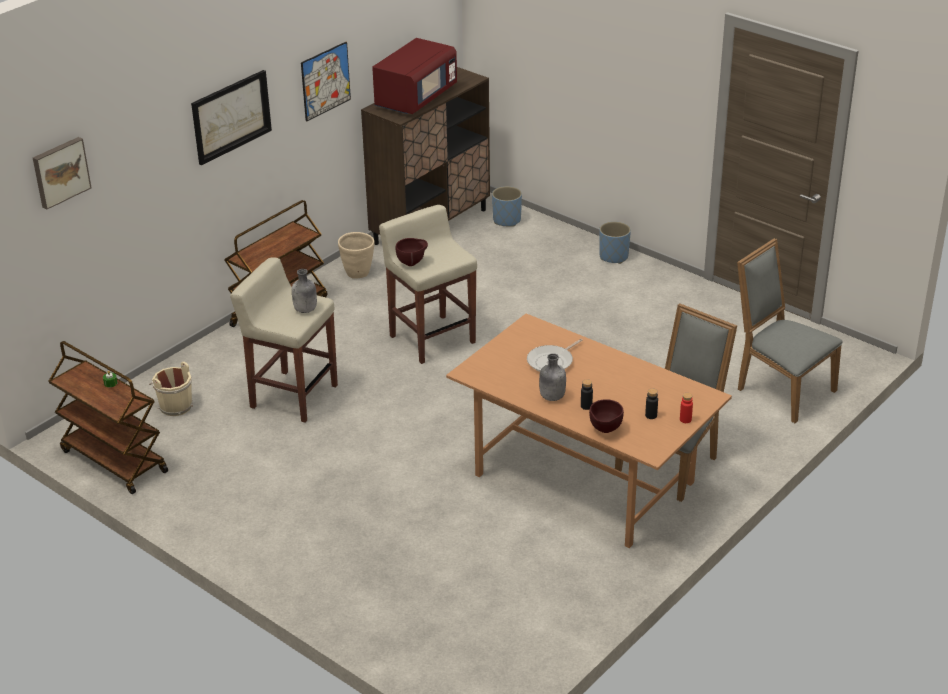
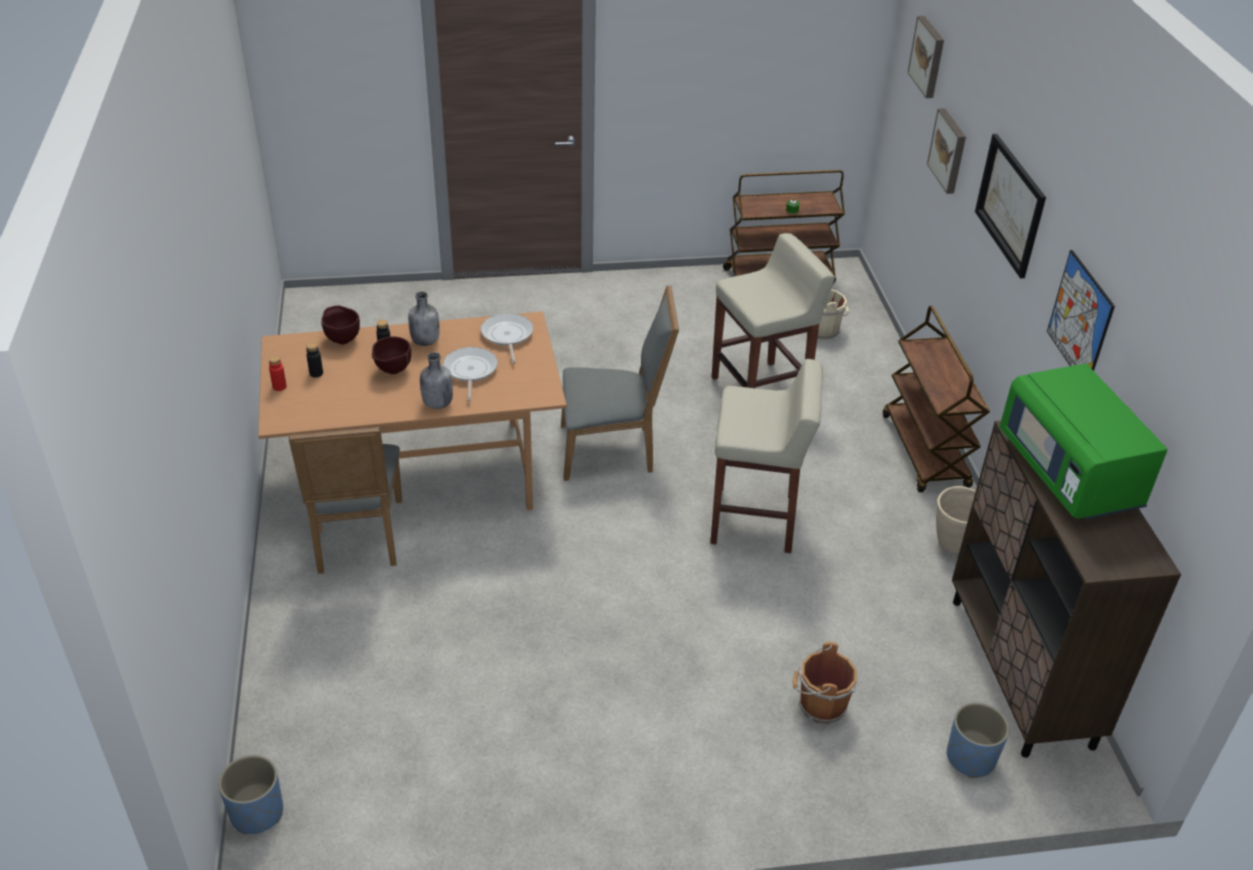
camera: 130 degrees right, 5 degrees up
grey bottle [292,269,317,313] -> grey bottle moved to [420,352,453,409]
red microwave [372,38,457,114] -> green microwave [999,364,1167,520]
brown bowl [395,238,428,266] -> brown bowl moved to [372,336,411,374]
blue planter [599,221,631,264] -> blue planter moved to [218,755,283,834]
grey chair [737,238,842,423] -> grey chair moved to [561,285,679,481]
none -> frying pan [481,313,533,364]
none -> brown bucket [793,642,858,724]
none -> picture [927,108,966,194]

